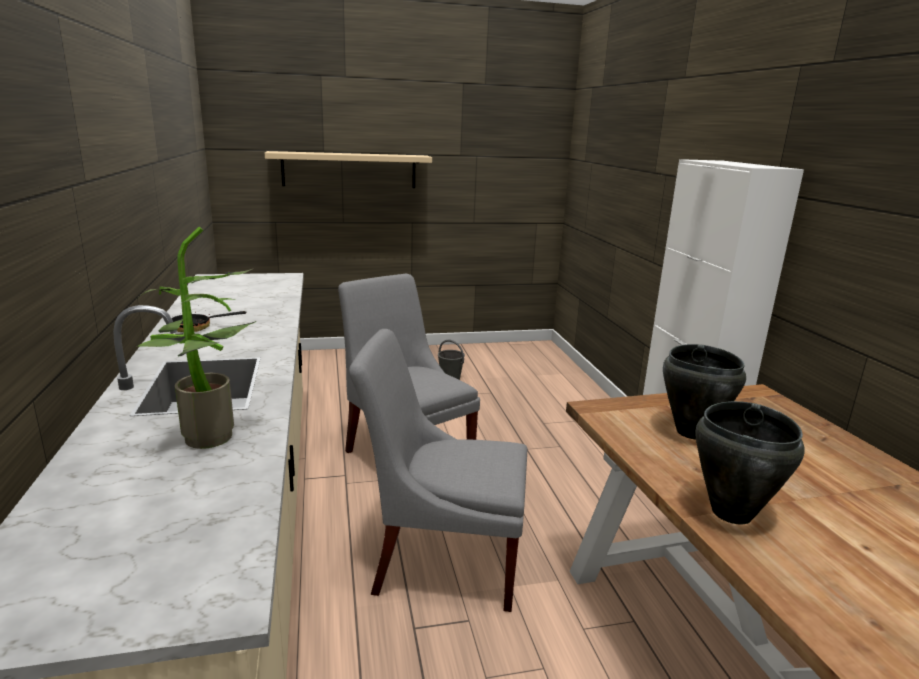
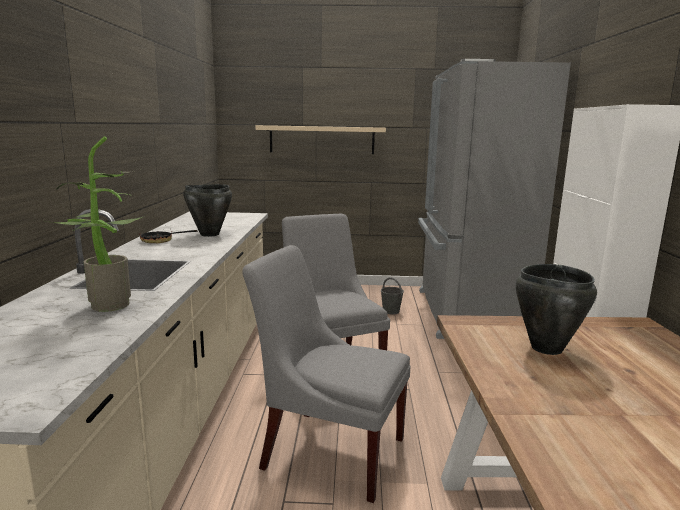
camera: 15 degrees right, 5 degrees down
black cooking pot [696,401,805,525] -> black cooking pot moved to [183,184,232,237]
none -> grey fridge [418,59,571,339]

